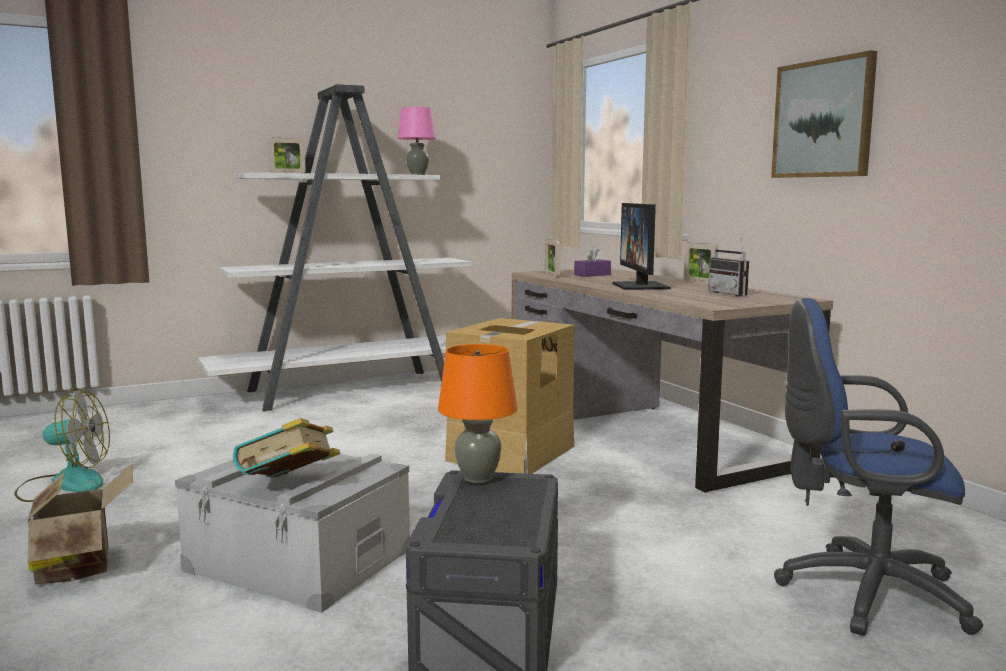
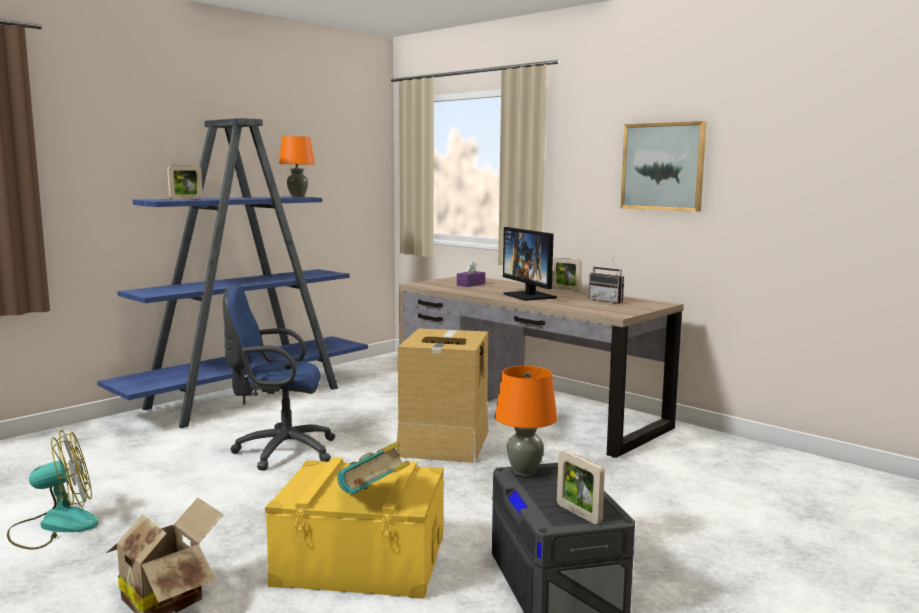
camera: 20 degrees left, 0 degrees up
grey storage box [175,454,410,613] -> yellow storage box [265,457,444,599]
white bookcase [198,84,472,411] -> blue bookcase [97,118,368,428]
pink table lamp [398,107,437,175] -> orange table lamp [279,136,315,197]
picture frame [545,239,561,278] -> picture frame moved to [557,450,605,524]
blue office chair [774,298,983,636] -> blue office chair moved to [223,286,335,471]

